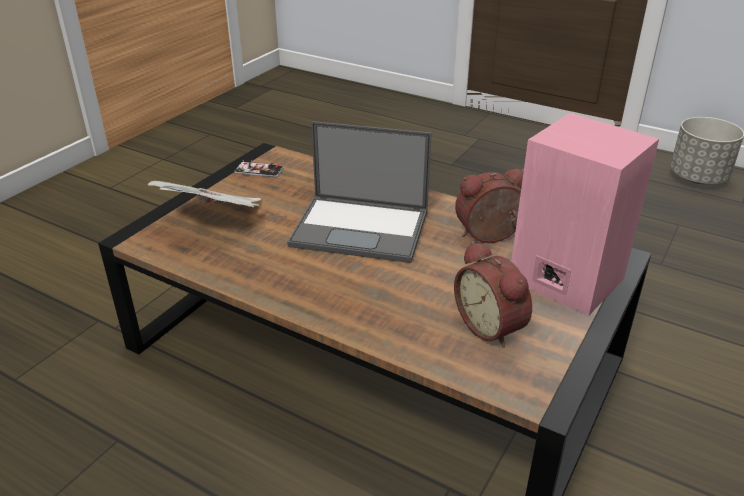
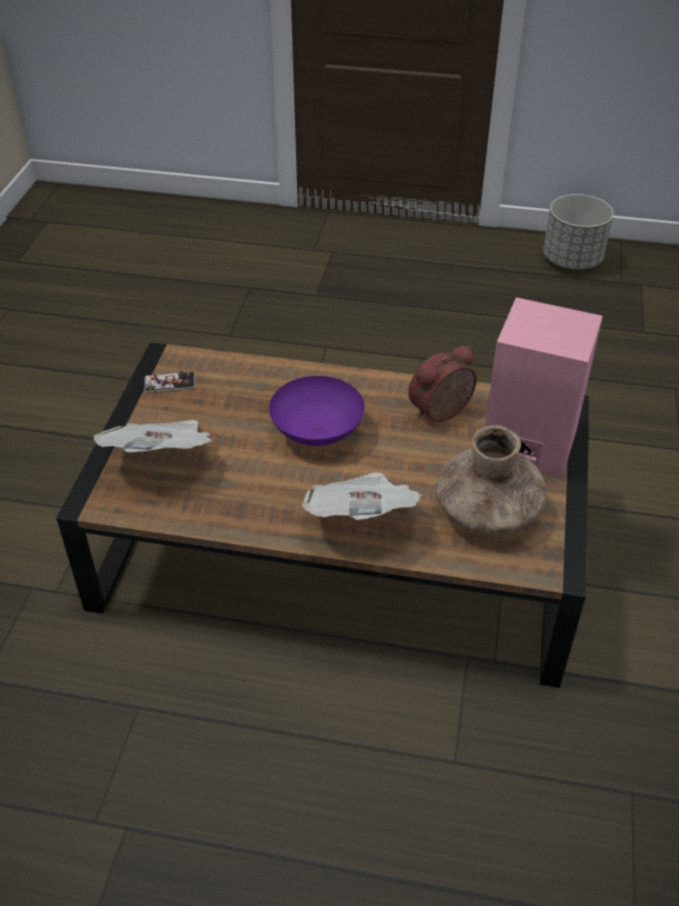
camera: 20 degrees left, 10 degrees up
laptop [287,121,431,263] -> purple bowl [269,376,365,446]
alarm clock [454,241,532,348] -> brown vase [436,425,547,534]
none -> newspaper [301,473,422,520]

